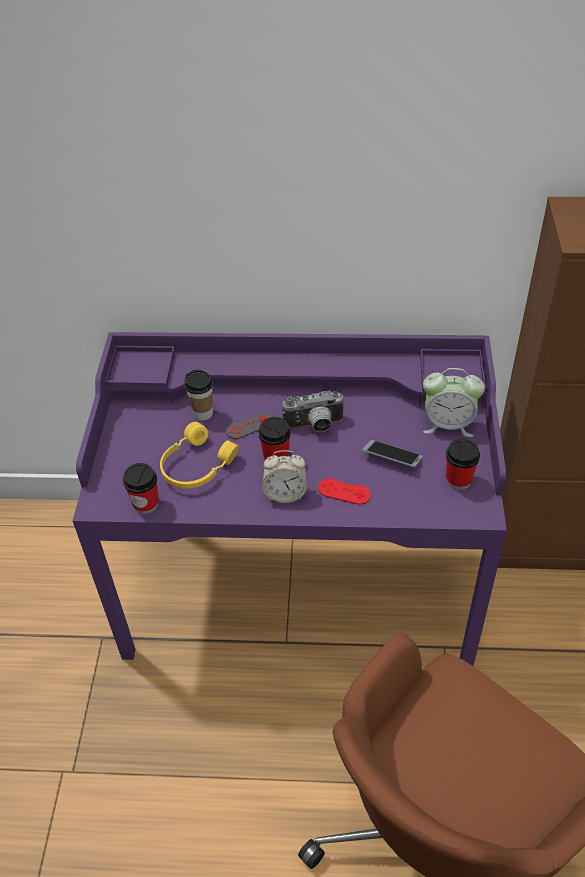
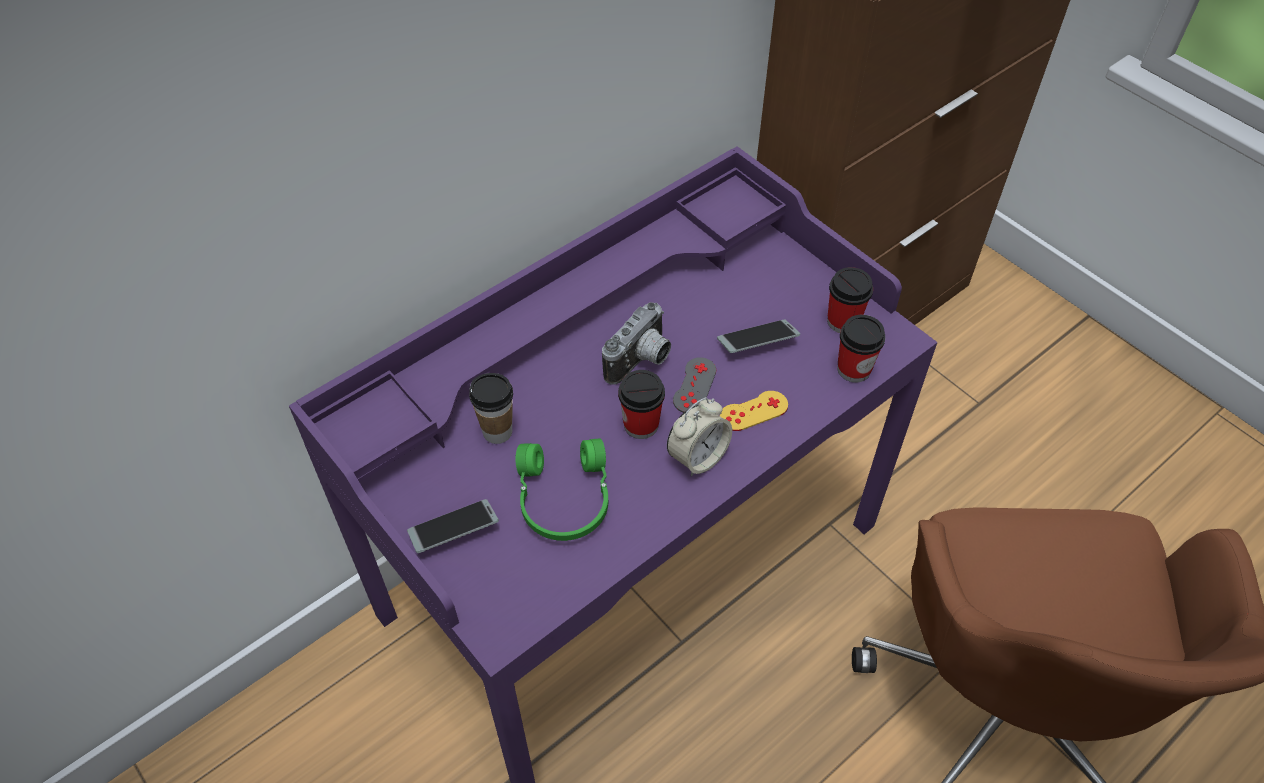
camera: 45 degrees left, 5 degrees up
cup [123,463,159,514] -> cup moved to [837,315,886,382]
yellow headphones [160,422,239,488] -> green headphones [515,438,608,541]
grey game controller [225,412,272,439] -> grey game controller moved to [673,357,716,413]
red game controller [318,478,371,505] -> yellow game controller [720,391,788,431]
alarm clock [423,368,485,437] -> none
none -> phone [407,499,499,553]

